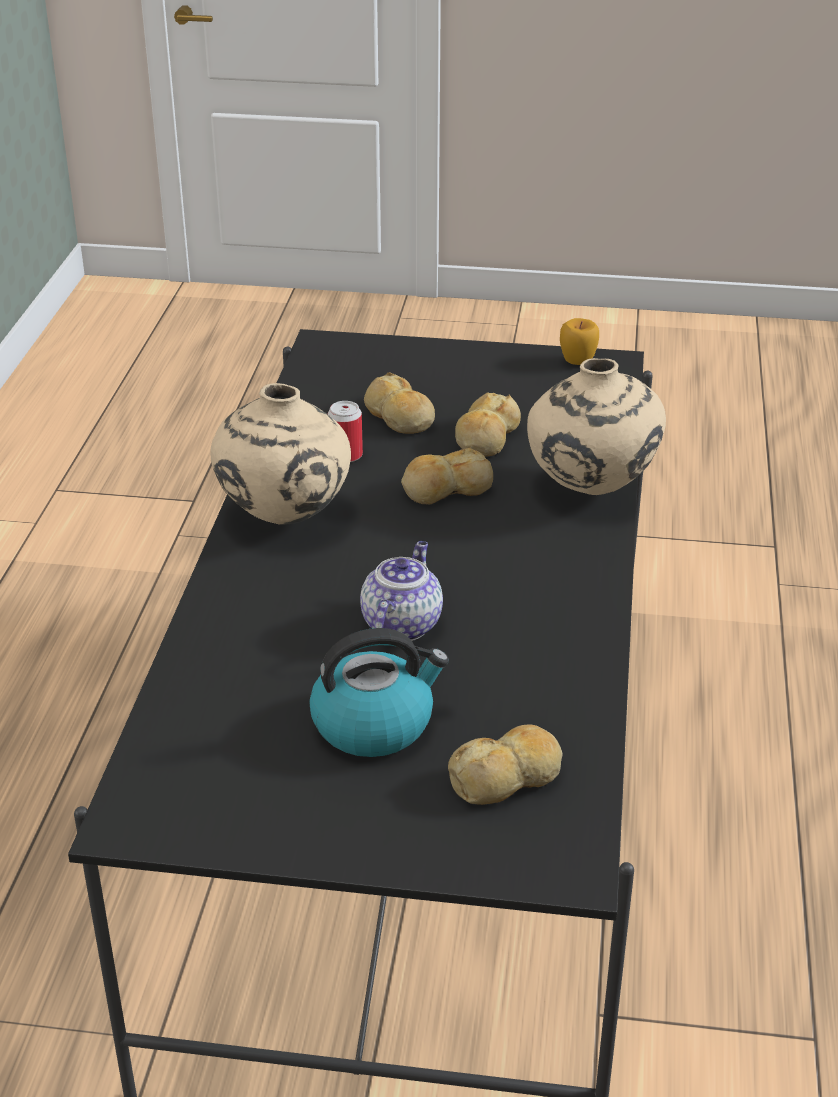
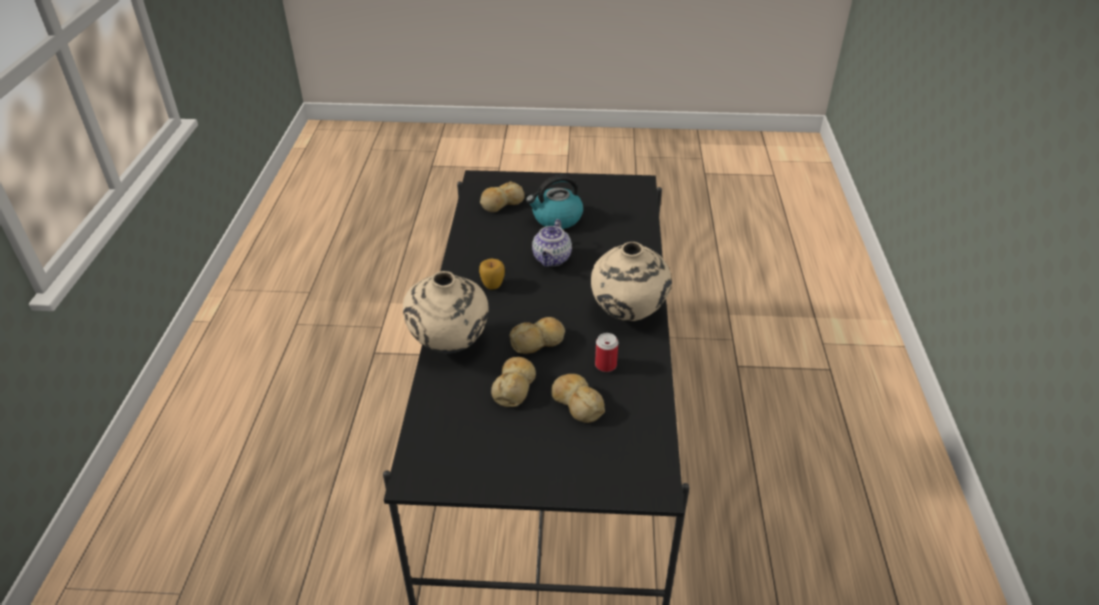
camera: 175 degrees right, 5 degrees up
apple [560,318,599,365] -> apple moved to [479,258,505,289]

